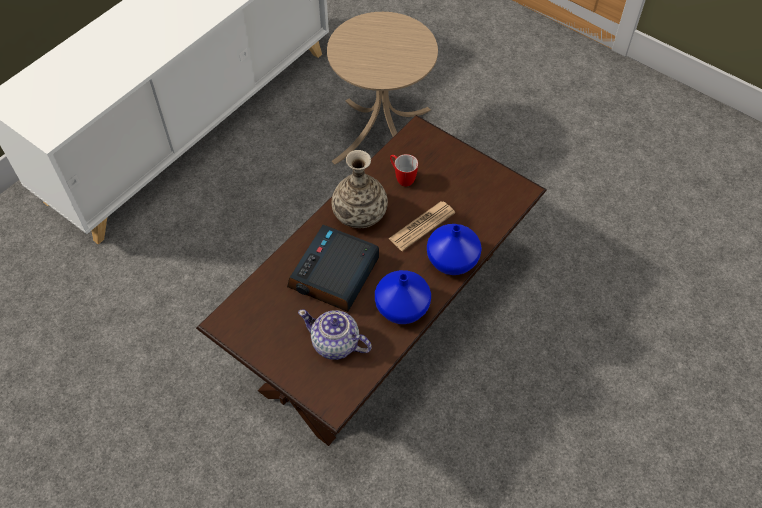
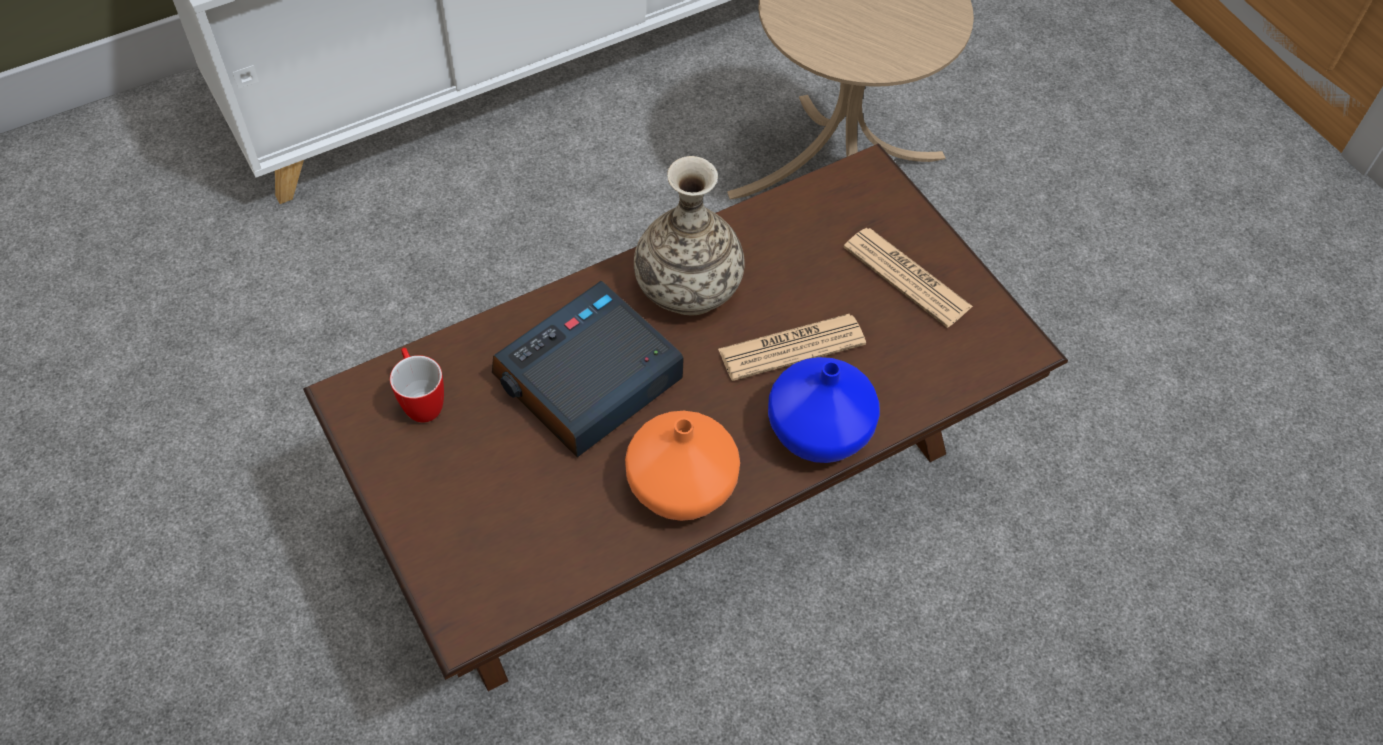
camera: 20 degrees right, 0 degrees up
teapot [298,310,372,360] -> none
blue vase [375,270,431,324] -> orange vase [625,411,740,521]
mug [390,154,418,187] -> mug moved to [390,348,444,422]
none -> newspaper [843,228,973,328]

